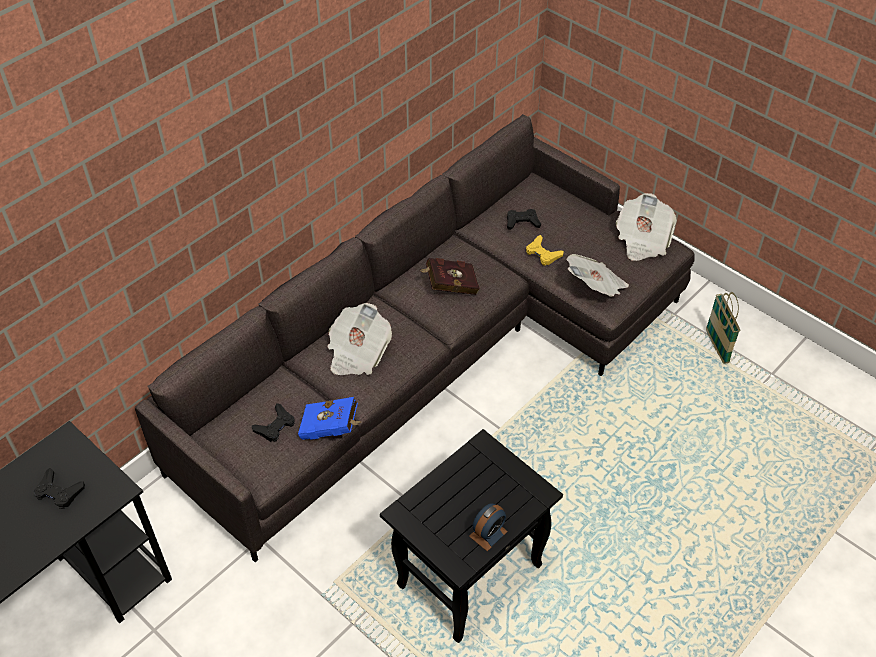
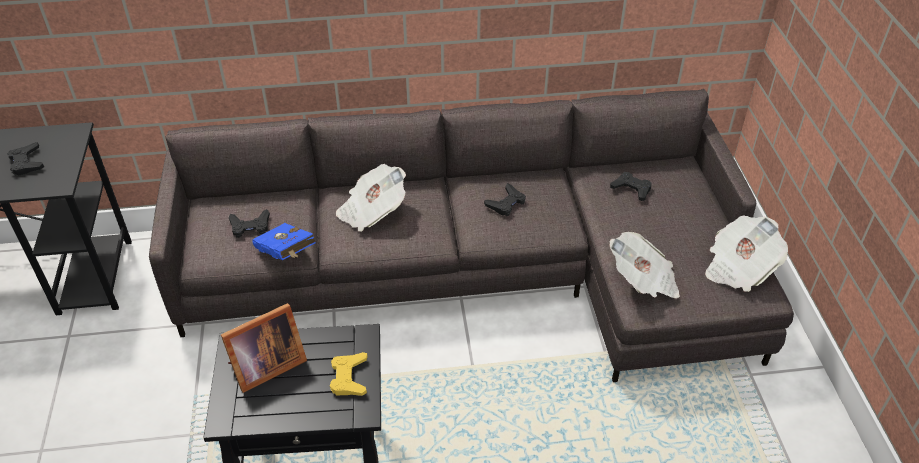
camera: 40 degrees right, 5 degrees down
red book [419,258,480,295] -> black game controller [484,183,526,216]
alarm clock [469,503,508,551] -> none
yellow game controller [526,235,564,266] -> yellow game controller moved to [330,352,368,396]
basket [706,292,740,364] -> none
none -> picture frame [221,303,307,393]

